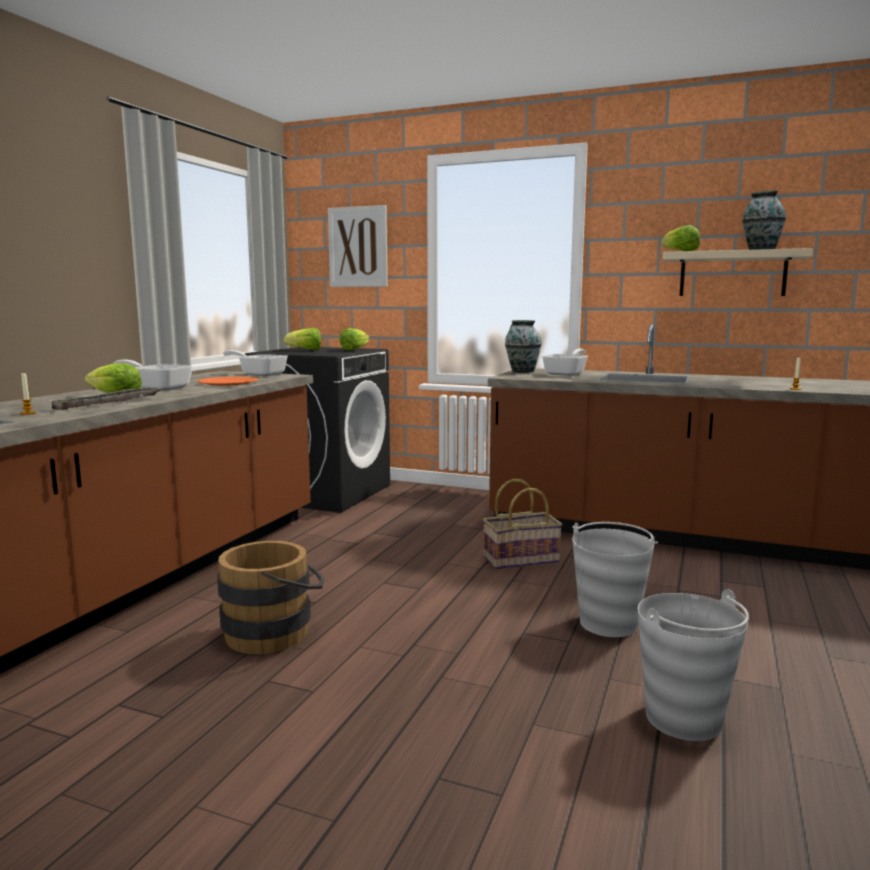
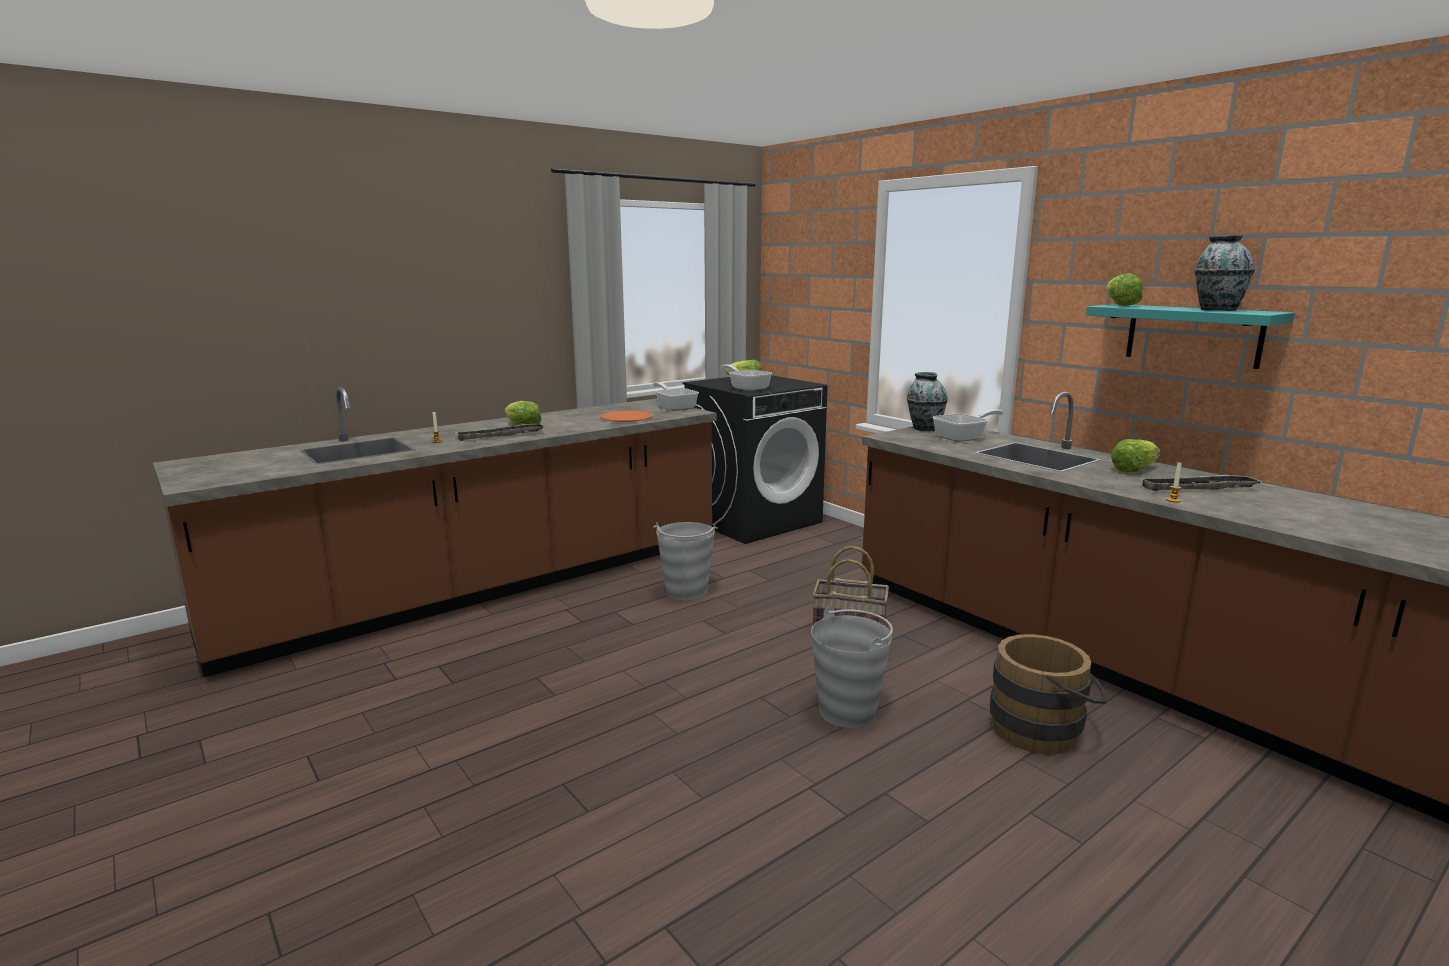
camera: 30 degrees right, 5 degrees up
frying pan [114,360,192,391] -> frying pan moved to [720,364,772,391]
brown bucket [217,541,325,654] -> brown bucket moved to [990,634,1107,754]
picture [328,205,388,287] -> none
lettuce [339,328,370,350] -> lettuce moved to [1111,439,1160,472]
grey bucket [638,589,749,741] -> grey bucket moved to [653,522,718,600]
beige shelf [662,248,813,296] -> turquoise shelf [1086,304,1295,369]
none -> tray [1141,475,1260,491]

